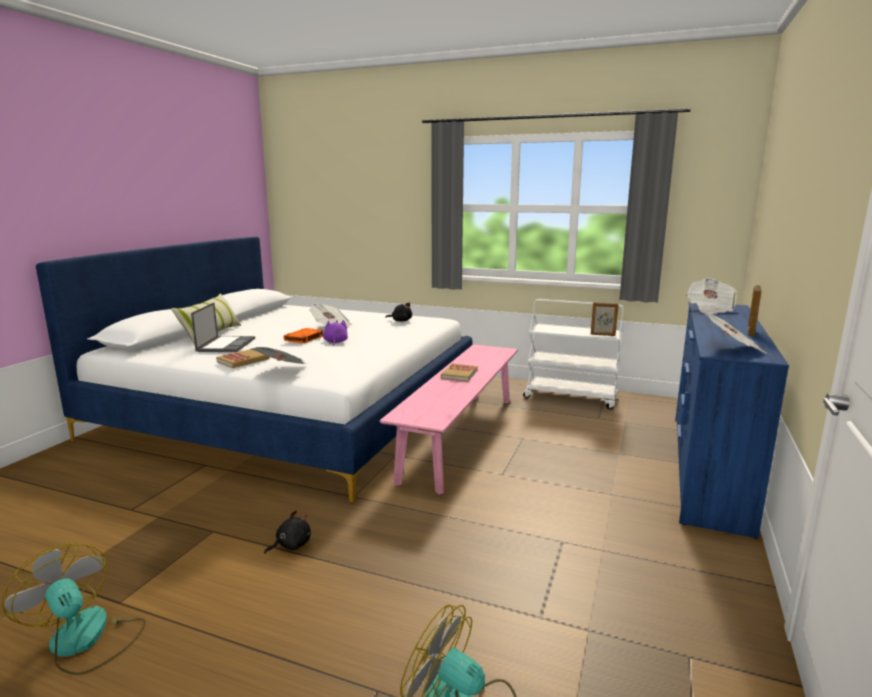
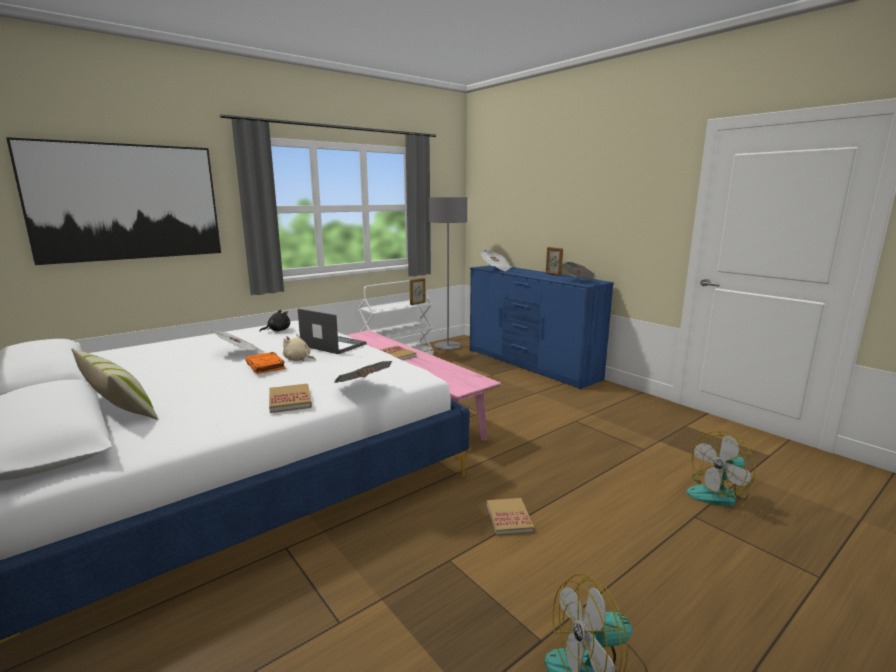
camera: 60 degrees left, 0 degrees up
laptop [191,302,255,352] -> laptop moved to [298,309,366,354]
black plush toy [264,511,311,554] -> book [487,498,535,536]
purple plush toy [323,320,348,346] -> beige plush toy [283,334,316,362]
none -> picture [6,137,221,265]
none -> grey floor lamp [429,197,467,350]

